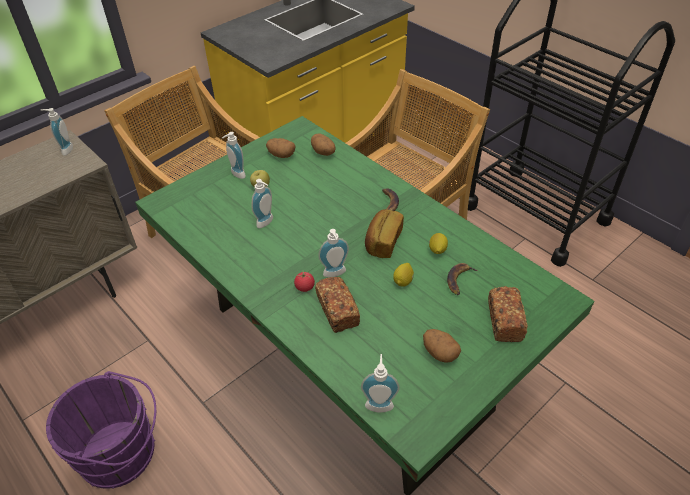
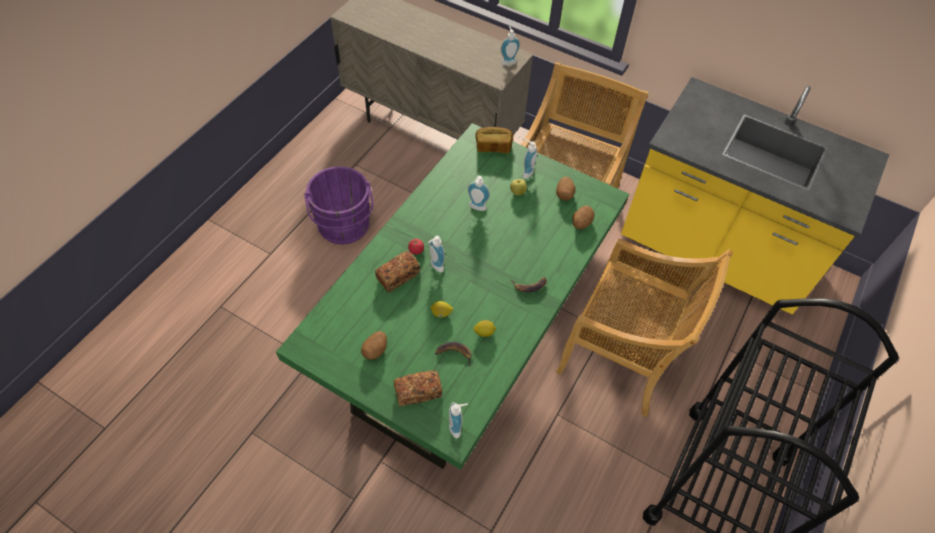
camera: 70 degrees right, 10 degrees up
soap dispenser [361,354,400,413] -> soap dispenser moved to [449,402,468,438]
bread [365,209,404,258] -> bread moved to [476,127,513,153]

